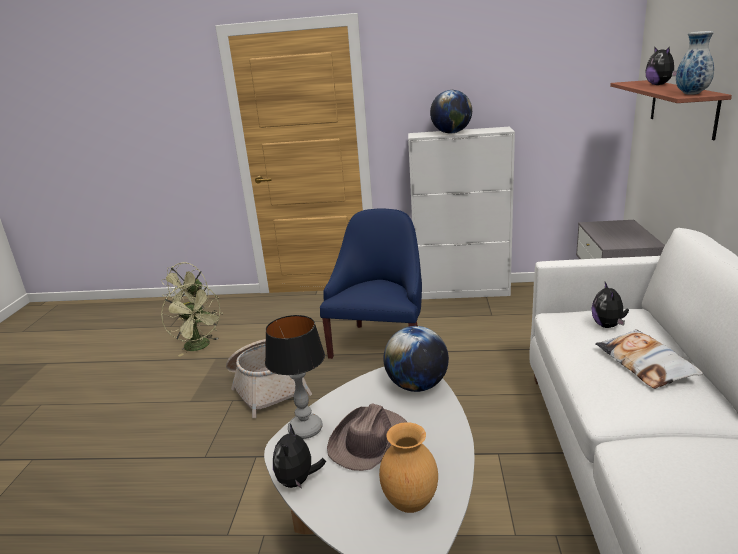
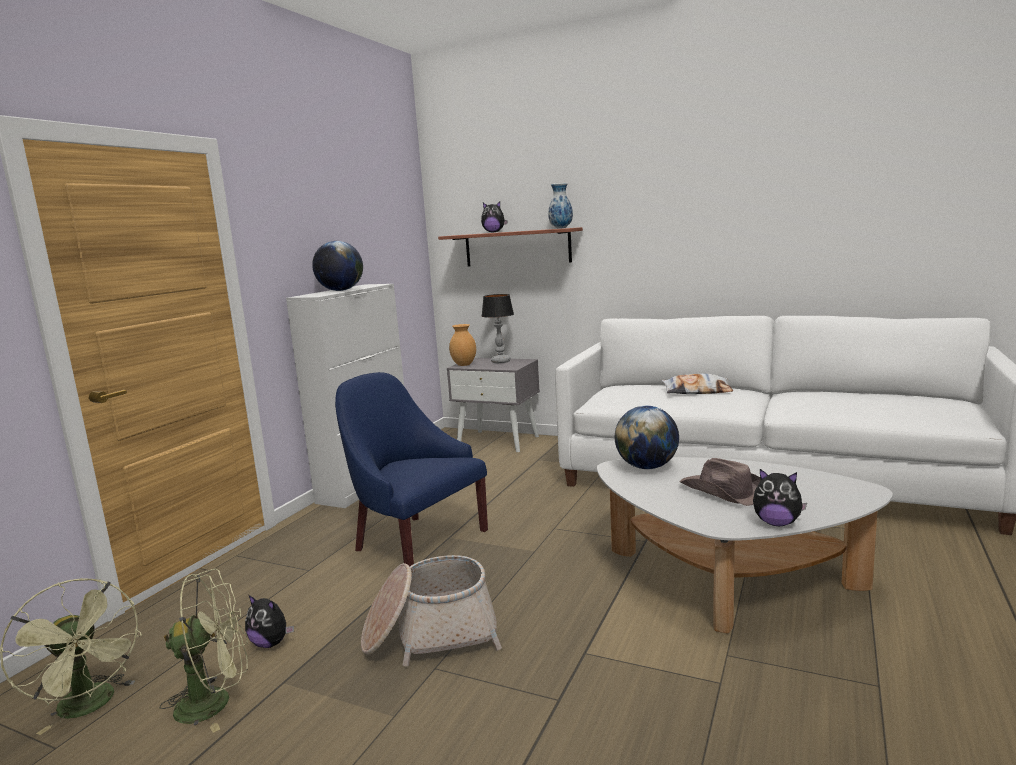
camera: 70 degrees left, 10 degrees down
table lamp [265,315,325,439] -> table lamp moved to [482,294,514,363]
brown vase [379,422,438,513] -> brown vase moved to [449,324,476,366]
plush toy [591,282,629,328] -> plush toy moved to [245,595,294,648]

